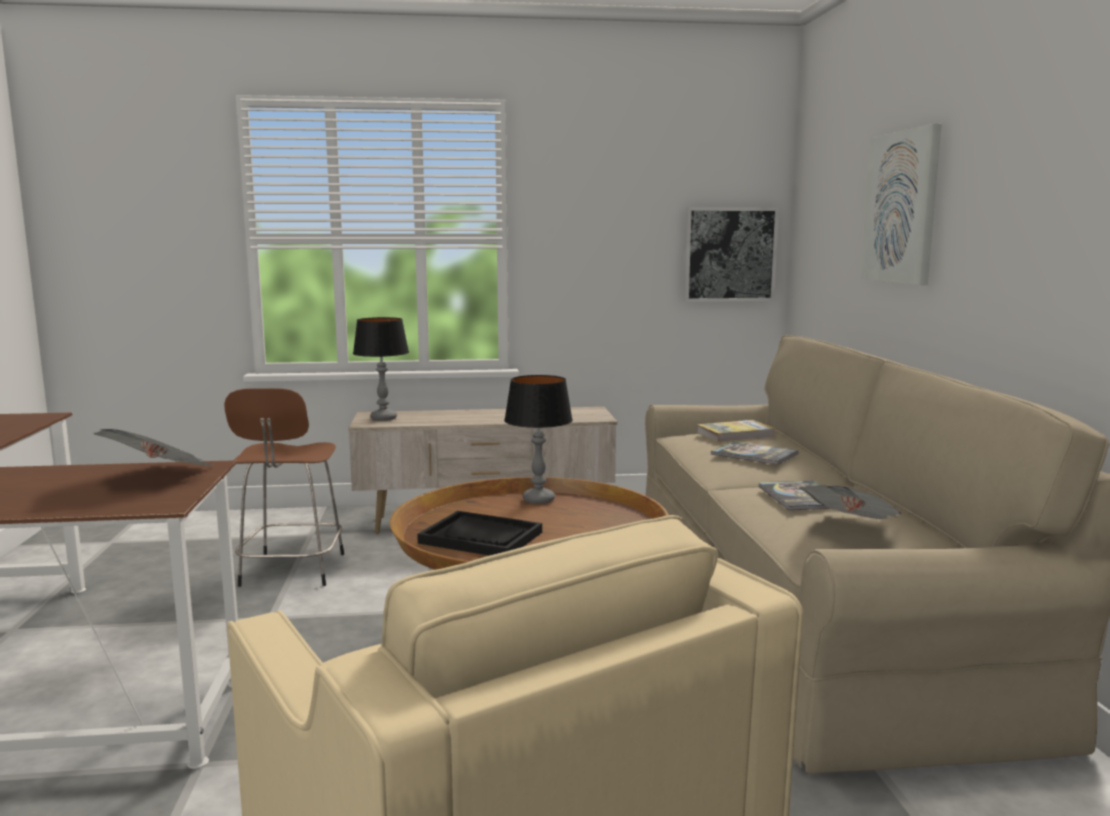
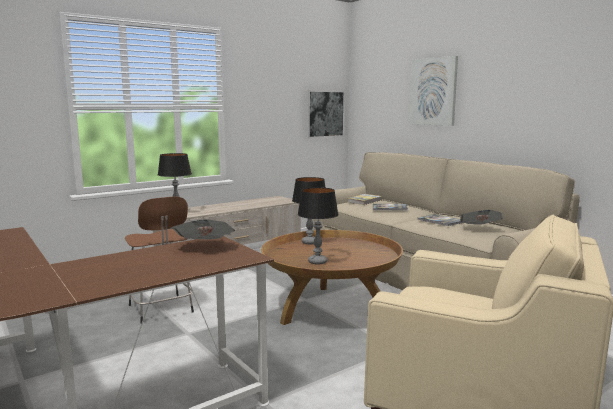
camera: 30 degrees left, 0 degrees up
black tray [417,511,542,556] -> table lamp [298,187,339,265]

